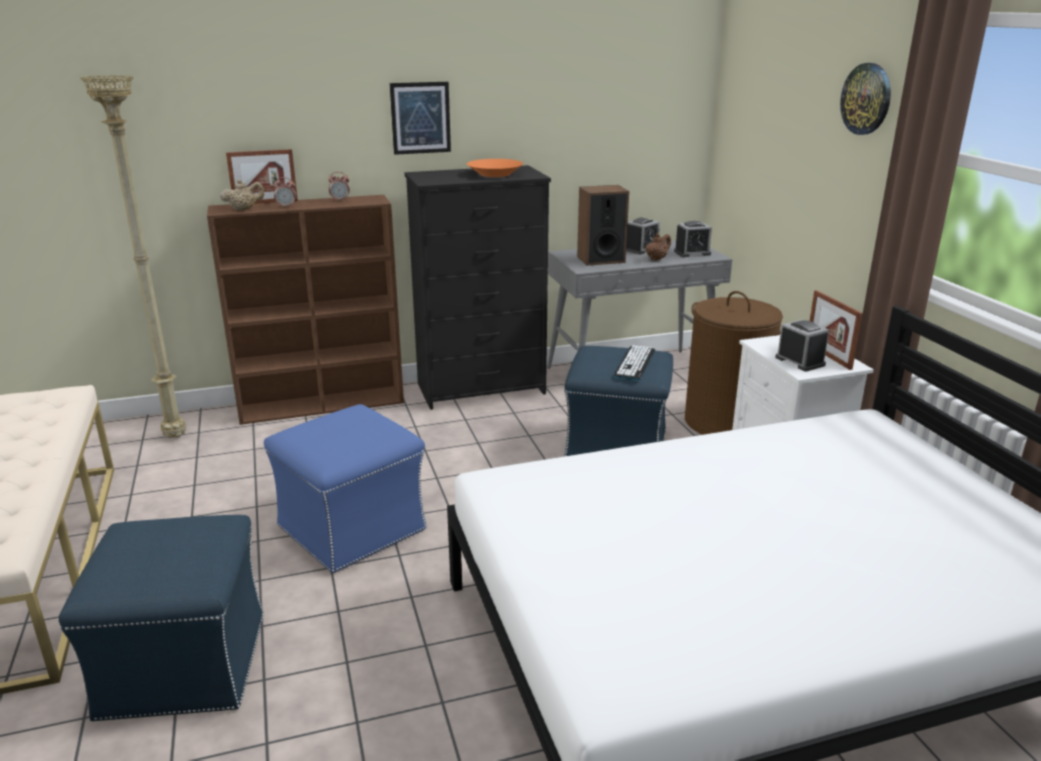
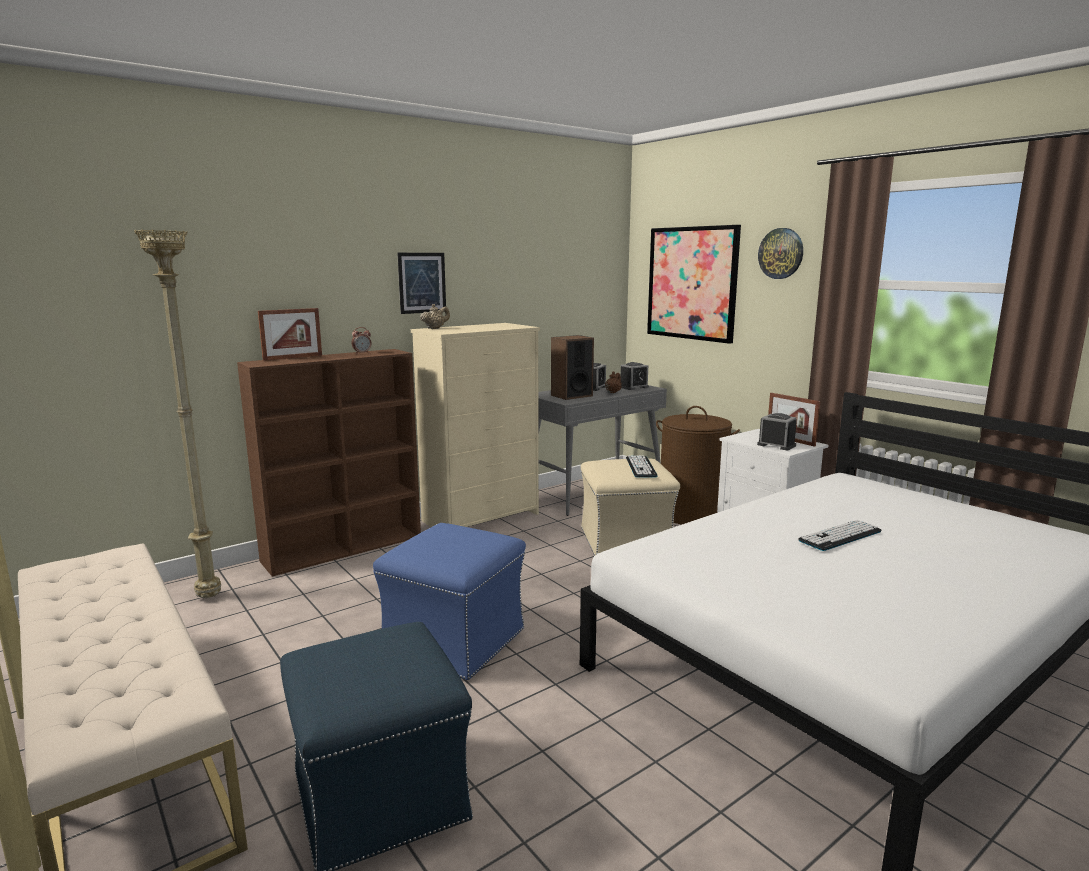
camera: 20 degrees left, 10 degrees down
beige teapot [220,179,264,210] -> beige teapot moved to [420,304,450,329]
alarm clock [273,177,296,208] -> none
black dresser [404,165,551,410] -> beige dresser [411,323,540,527]
orange bowl [467,159,523,177] -> none
blue ottoman [564,346,673,457] -> beige ottoman [581,459,680,556]
none -> picture [647,225,741,344]
none -> keyboard [798,520,882,551]

